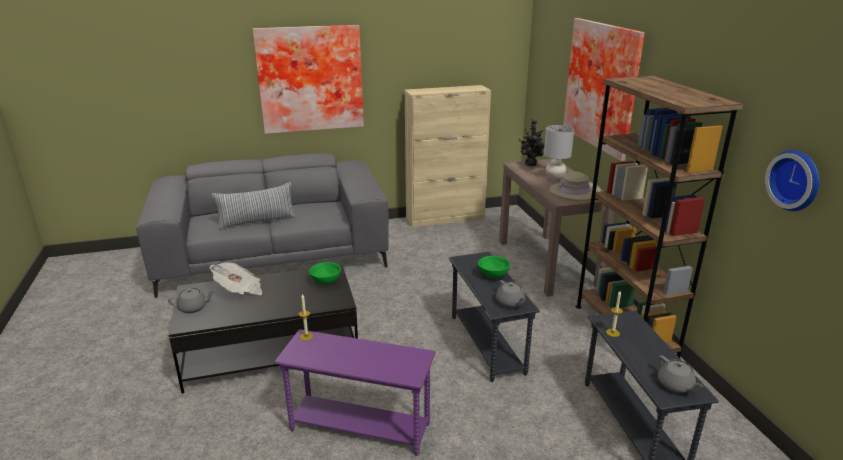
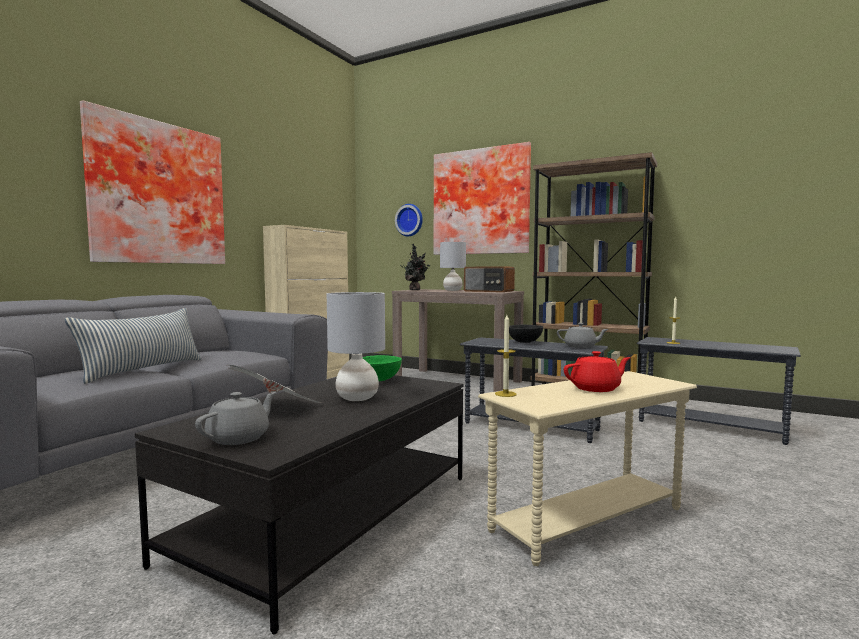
camera: 45 degrees left, 20 degrees down
purple side table [274,329,436,456] -> beige side table [478,371,697,566]
green bowl [478,256,510,278] -> black bowl [509,325,543,343]
beige hat [550,172,601,201] -> radio [464,266,515,292]
grey teapot [658,356,703,393] -> none
wall clock [765,150,819,211] -> wall clock moved to [395,204,423,236]
none -> grey table lamp [327,292,385,401]
none -> red teapot [564,351,631,392]

